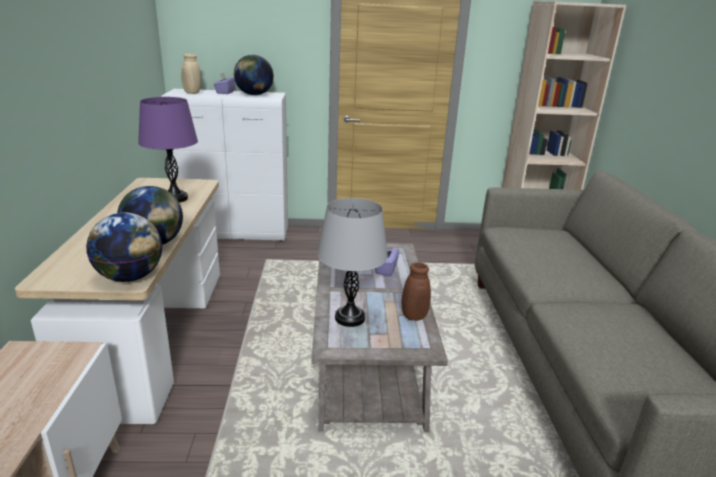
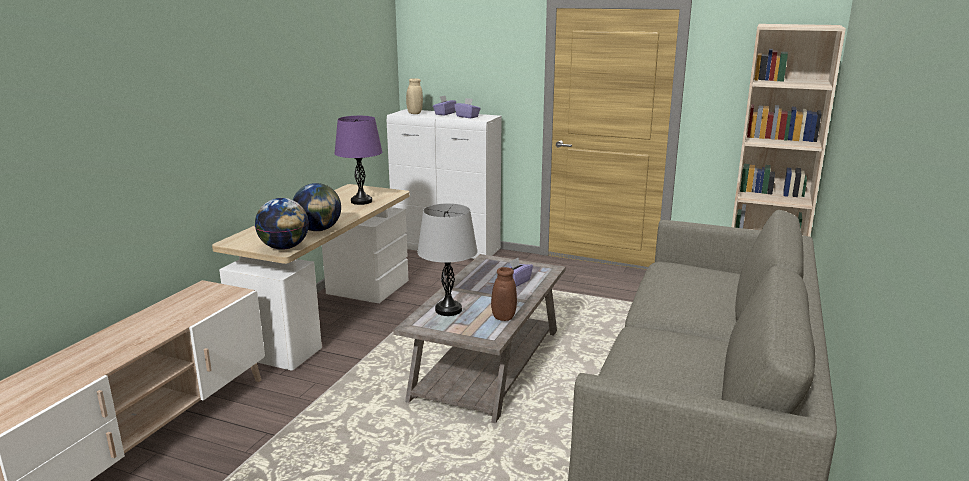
camera: 25 degrees right, 5 degrees down
globe [234,55,274,95] -> purple tissue box [454,98,481,118]

